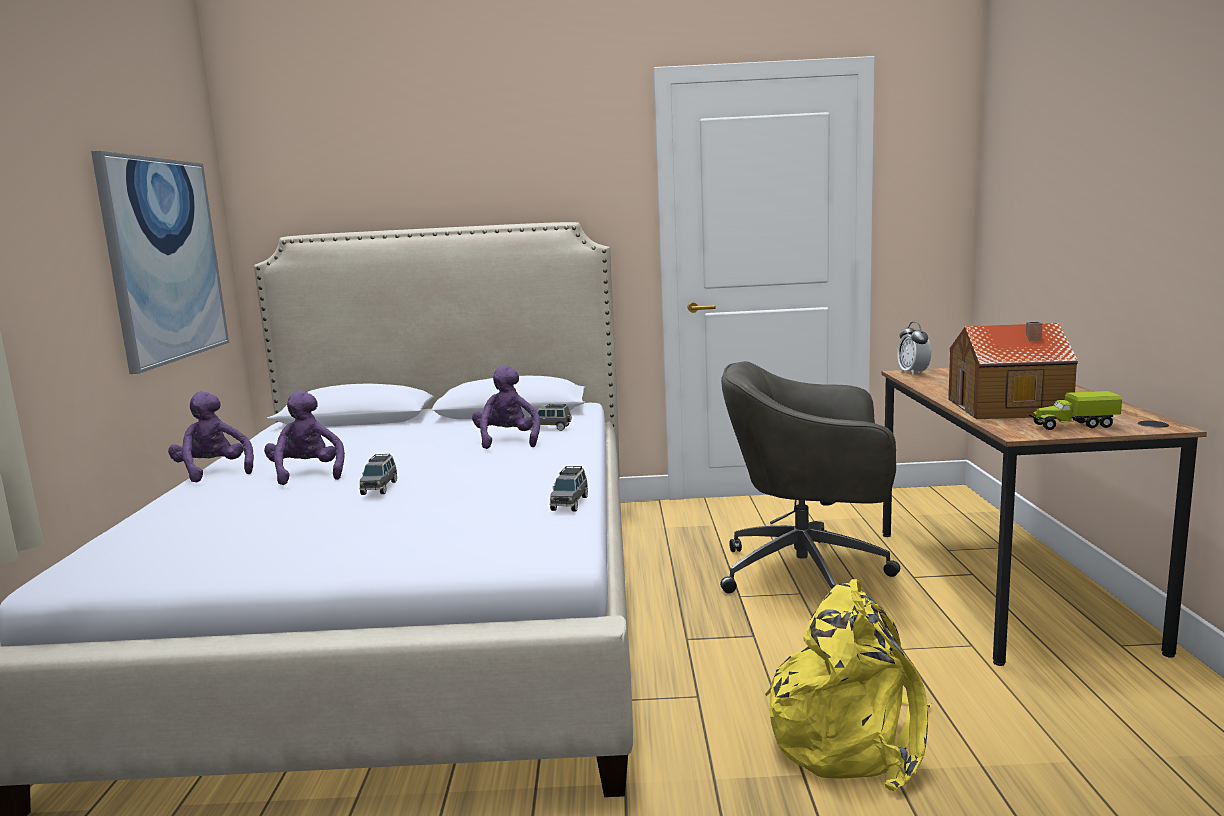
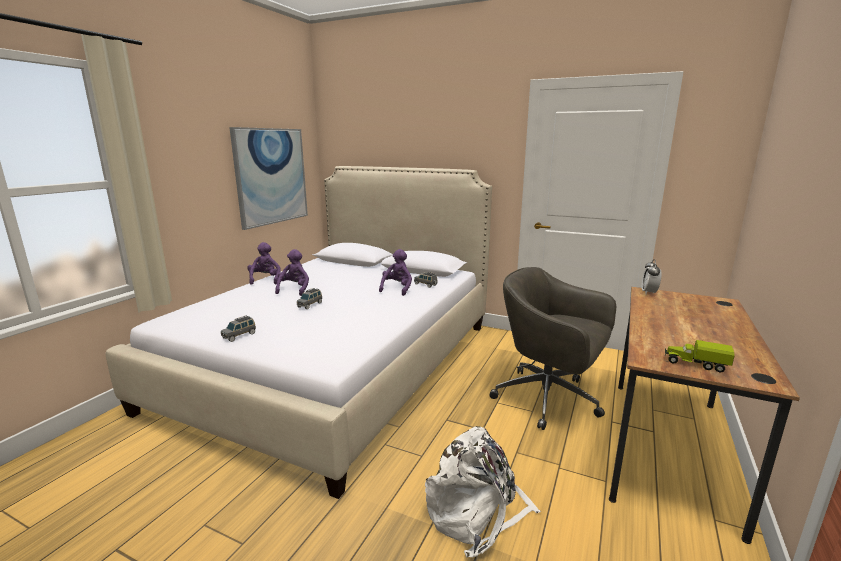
camera: 25 degrees right, 5 degrees up
grey toy car [550,466,588,511] -> grey toy car moved to [221,316,256,342]
yellow backpack [765,579,932,791] -> white backpack [425,426,541,558]
toy house [948,322,1078,419] -> none

